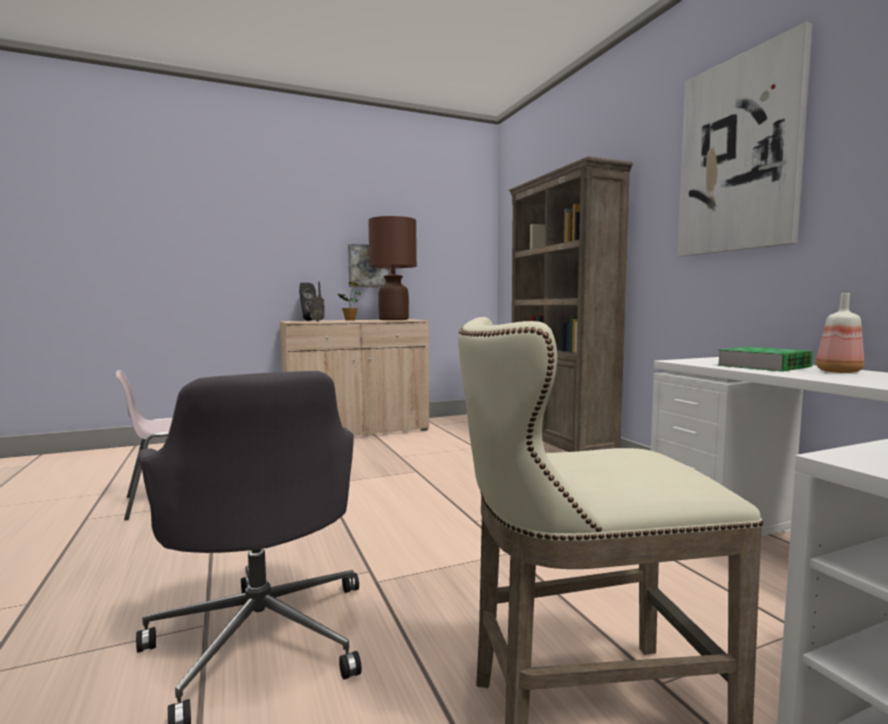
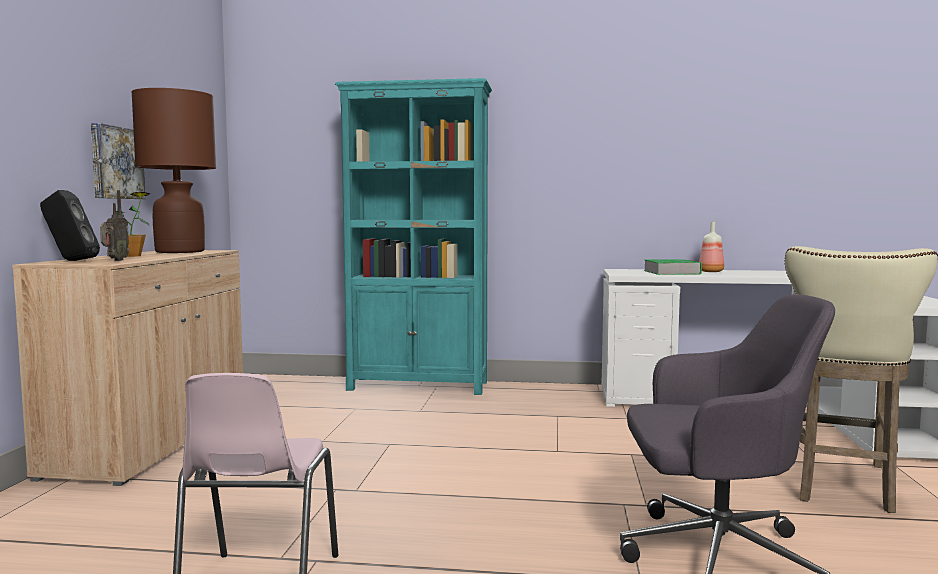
camera: 60 degrees left, 0 degrees up
brown bookcase [509,156,633,452] -> turquoise bookcase [335,78,492,395]
picture [677,22,812,256] -> none

